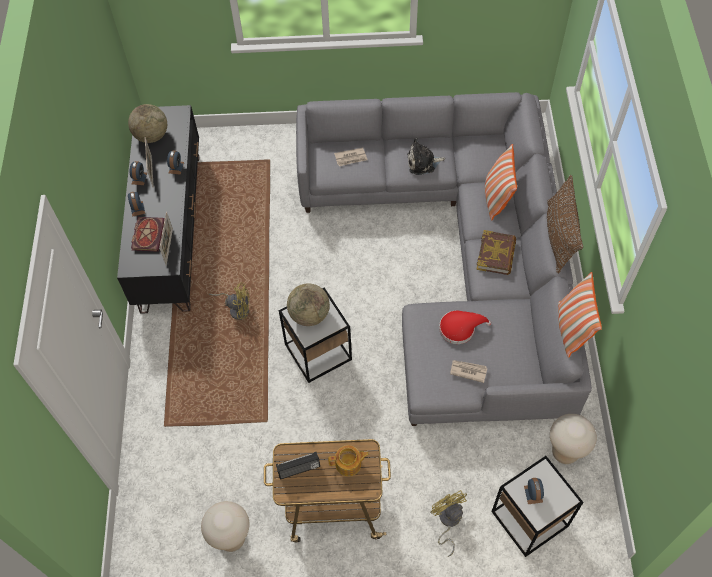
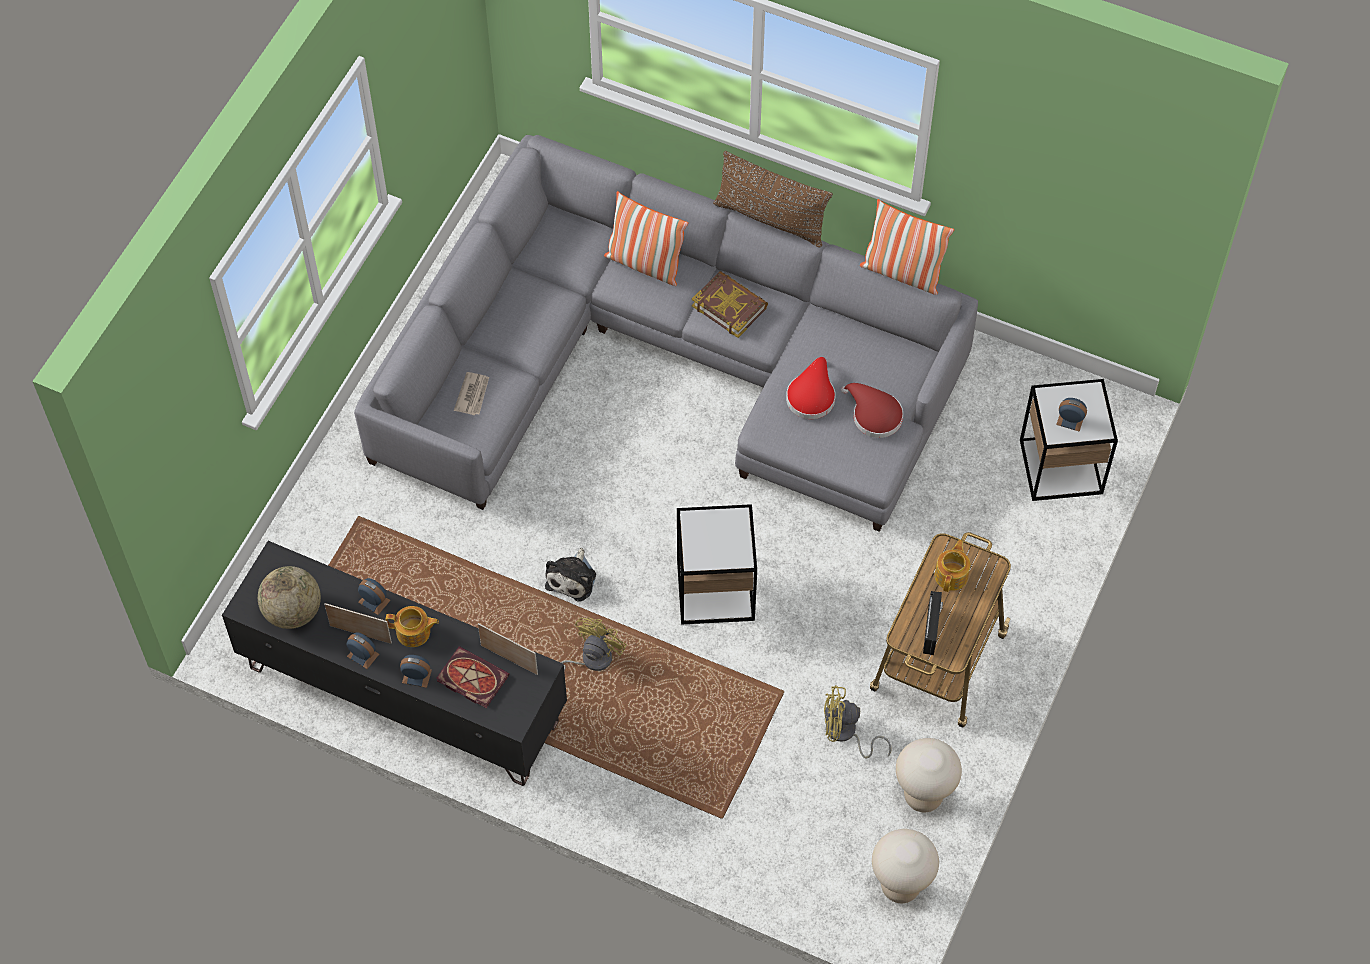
camera: 65 degrees left, 0 degrees up
globe [287,283,330,326] -> none
plush toy [407,138,445,175] -> plush toy moved to [545,548,596,602]
yellow fan [430,490,467,557] -> yellow fan moved to [824,685,891,759]
newspaper [450,360,487,383] -> red hat [841,383,903,438]
beige stool [550,414,597,464] -> beige stool moved to [872,829,939,903]
none -> teapot [386,606,439,647]

